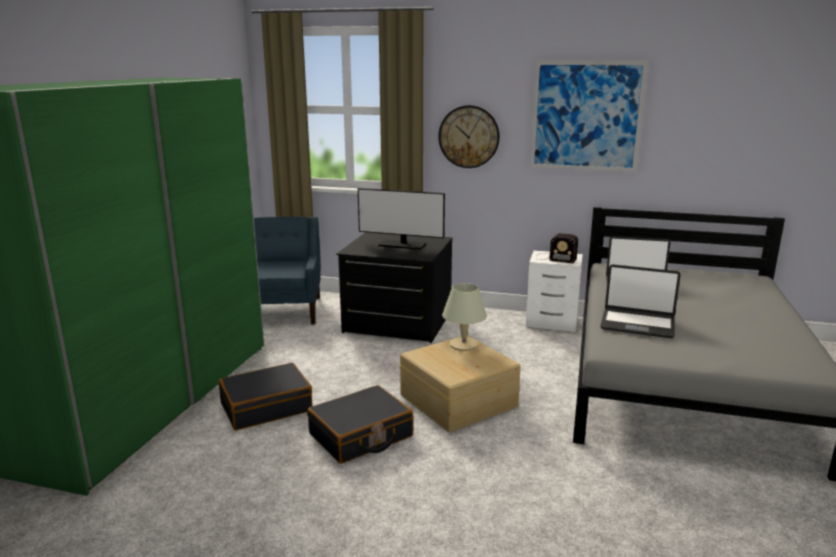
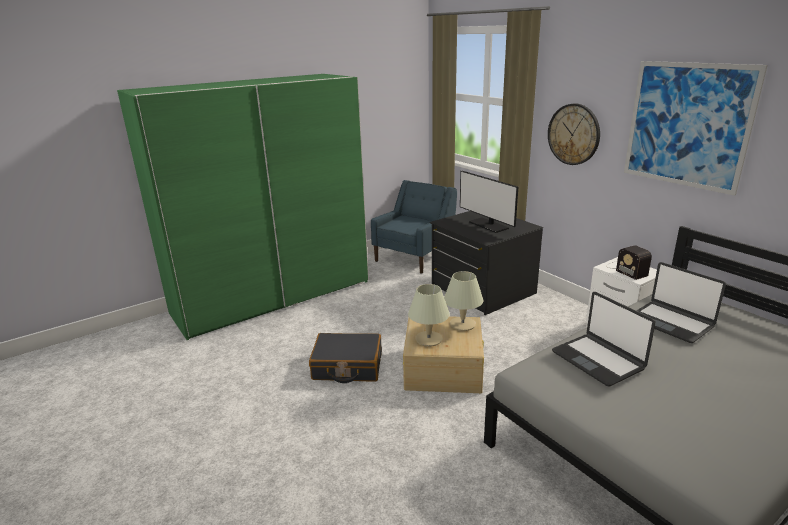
camera: 40 degrees right, 5 degrees up
black suitcase [218,363,312,430] -> none
none -> beige table lamp [408,284,450,347]

